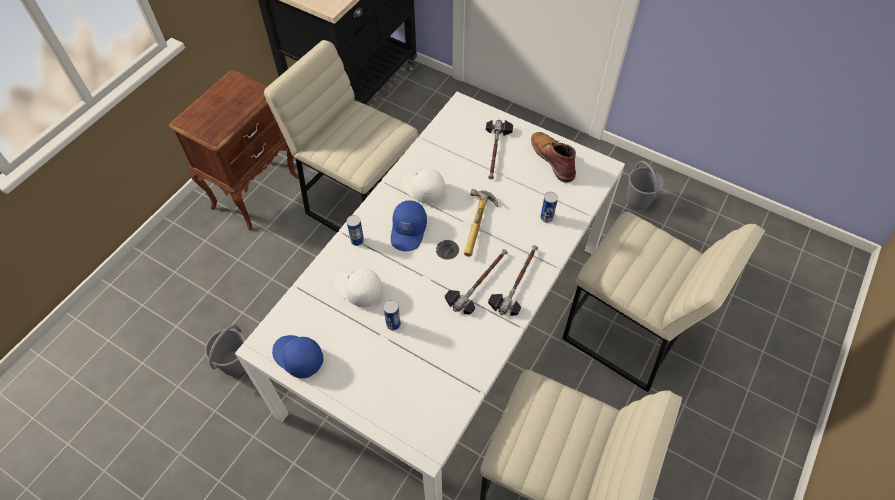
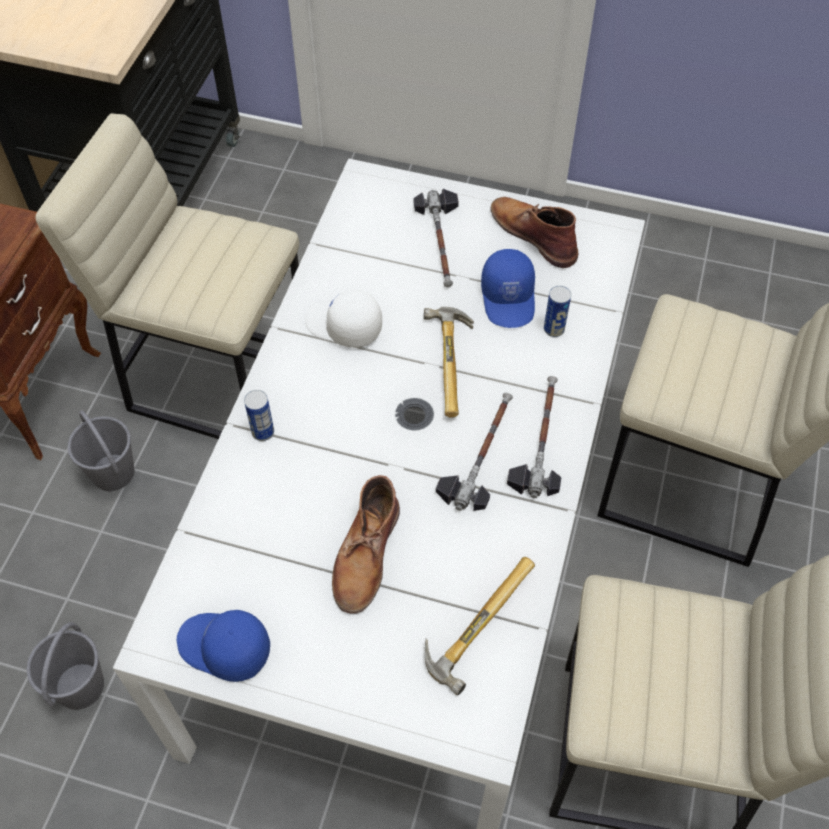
camera: 15 degrees left, 0 degrees up
white cap [334,269,383,308] -> none
can [383,300,401,331] -> brown boot [332,475,400,614]
blue cap [391,200,427,251] -> blue cap moved to [481,249,535,328]
grey bucket [626,161,664,210] -> grey bucket moved to [68,410,134,491]
none -> hammer [425,557,535,695]

